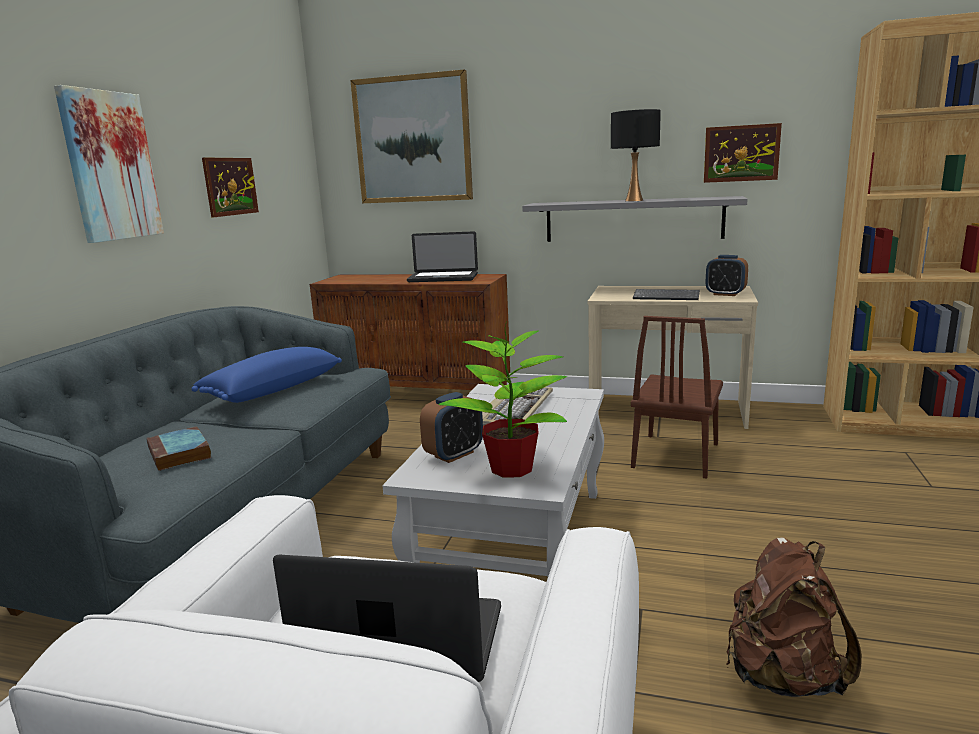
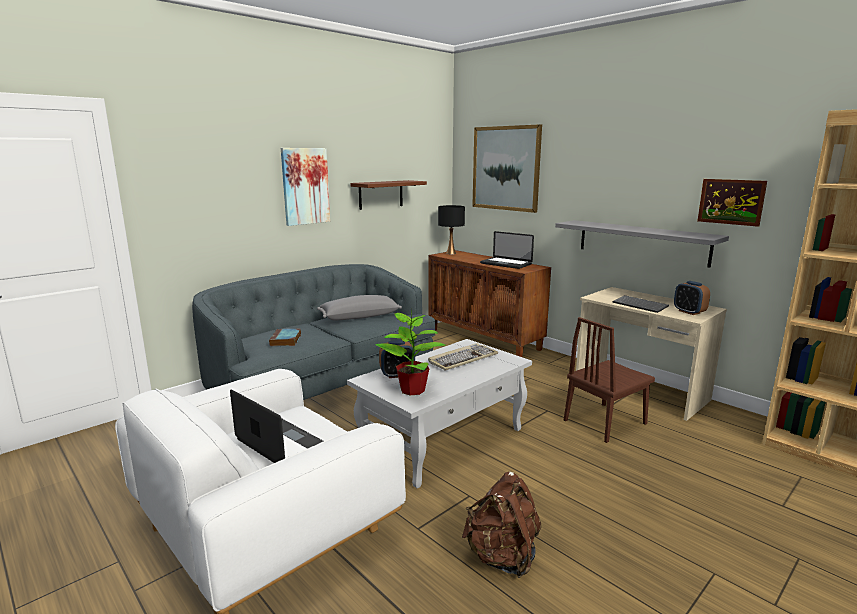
camera: 30 degrees right, 0 degrees up
blue pillow [191,347,342,403] -> grey pillow [317,295,402,320]
picture [202,157,259,217] -> brown shelf [350,180,427,210]
black table lamp [611,109,661,201] -> black table lamp moved to [438,205,465,254]

